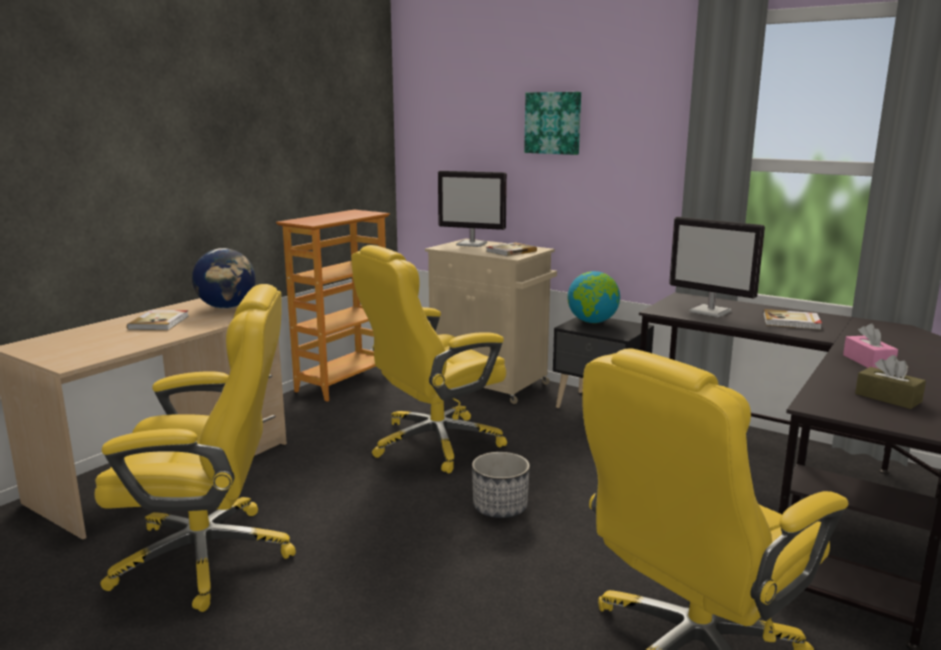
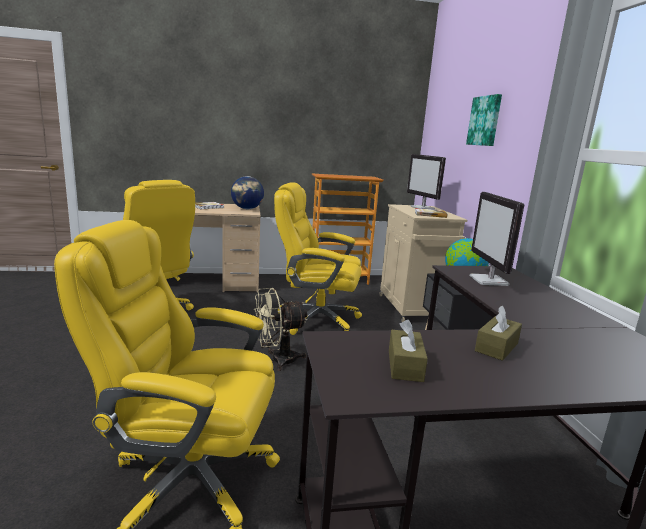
camera: 45 degrees right, 0 degrees up
planter [472,452,530,518] -> beige fan [254,288,308,371]
book [763,309,822,330] -> none
pink tissue box [843,323,898,369] -> brown tissue box [475,305,522,361]

